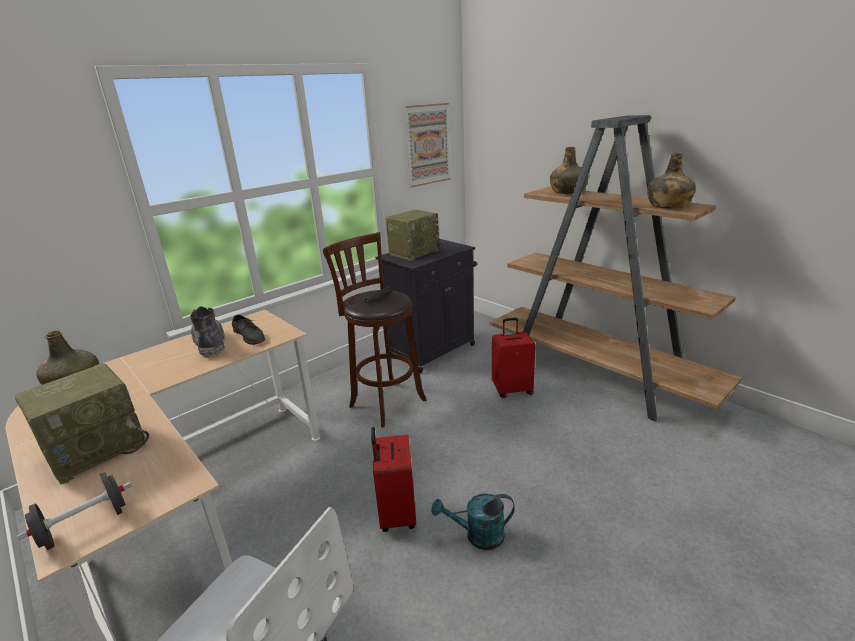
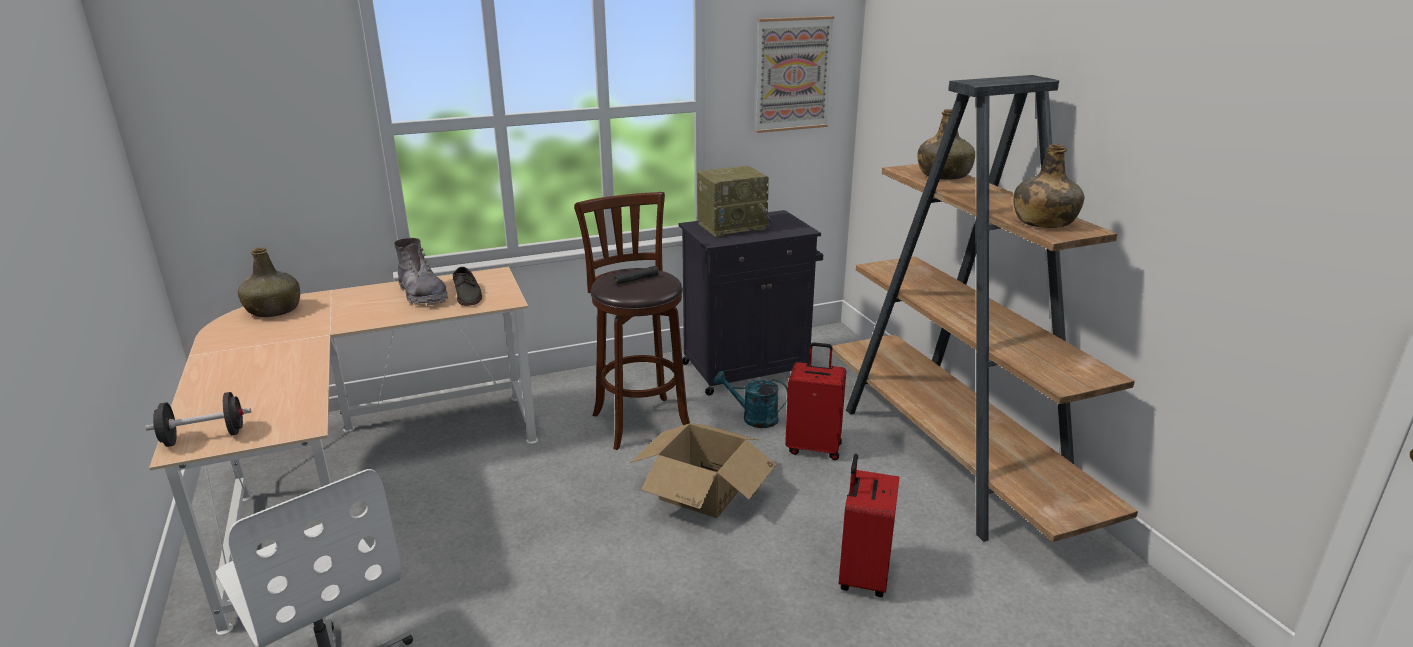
camera: 20 degrees right, 0 degrees up
radio [15,363,149,485] -> none
grey boot [190,306,225,358] -> grey boot turned 150 degrees clockwise [394,238,448,306]
red suitcase [371,427,416,532] -> red suitcase moved to [839,454,900,597]
turquoise watering can [432,493,515,550] -> turquoise watering can moved to [714,371,788,428]
none -> cardboard box [630,423,776,518]

